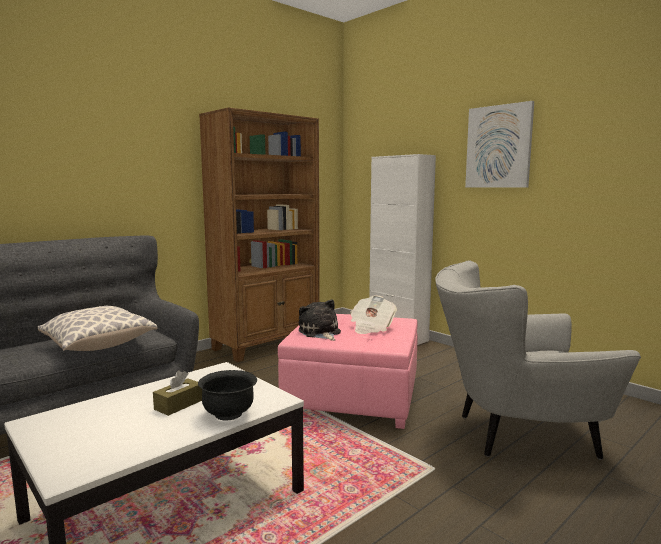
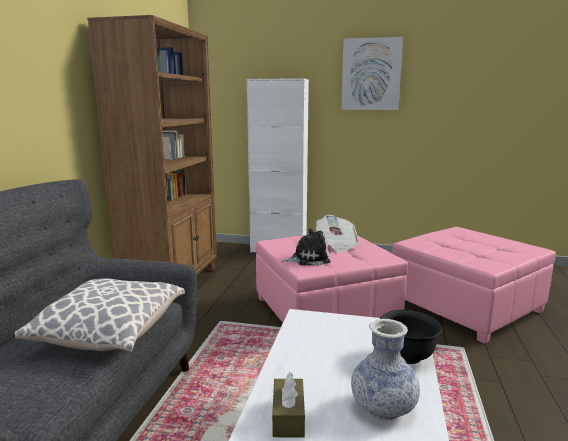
camera: 35 degrees left, 5 degrees up
brown tissue box [153,371,202,416] -> brown tissue box moved to [272,372,305,438]
plush toy [299,299,341,341] -> plush toy turned 135 degrees clockwise [282,228,331,266]
grey armchair [435,261,641,460] -> pink ottoman [392,227,556,344]
none -> vase [351,319,420,420]

